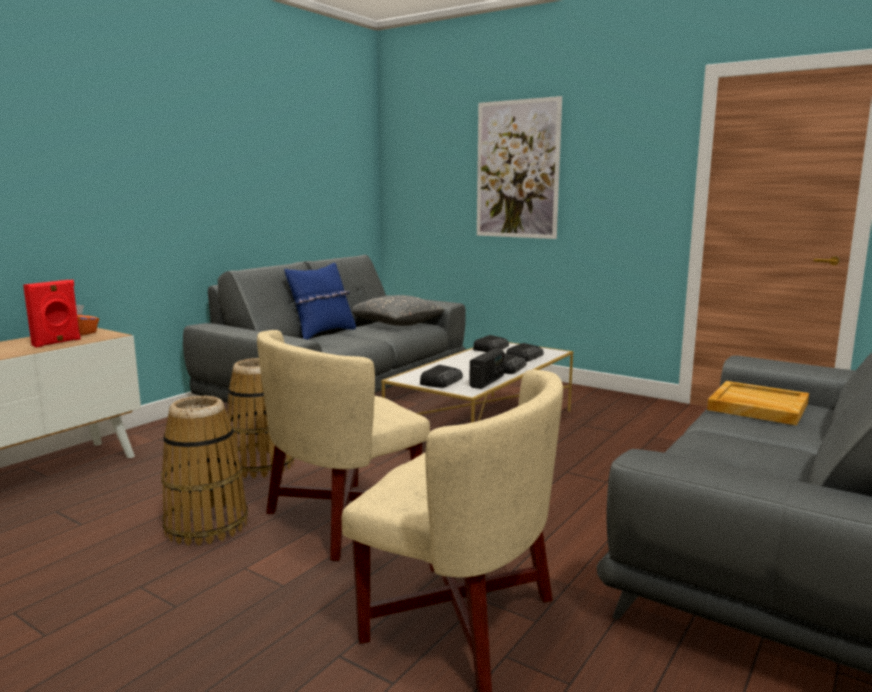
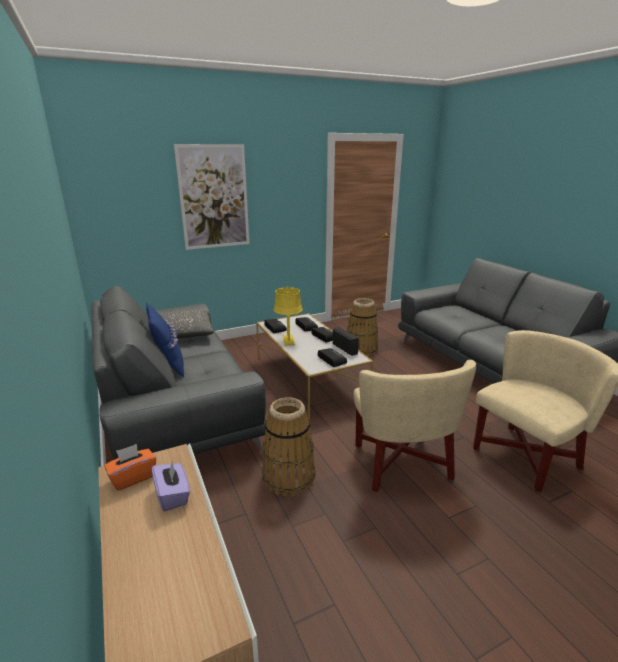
camera: 60 degrees left, 10 degrees up
red speaker [23,280,81,348] -> purple tissue box [152,459,190,511]
basket [161,396,248,546] -> basket moved to [347,298,378,356]
beige tray [707,381,809,425] -> none
none -> yellow table lamp [273,287,303,346]

